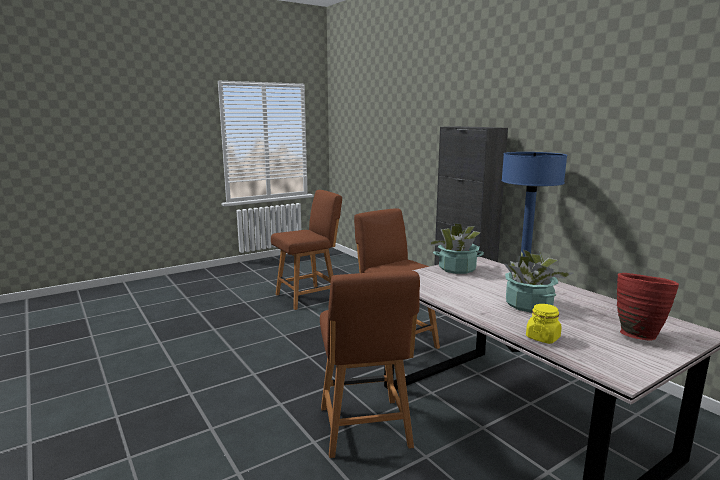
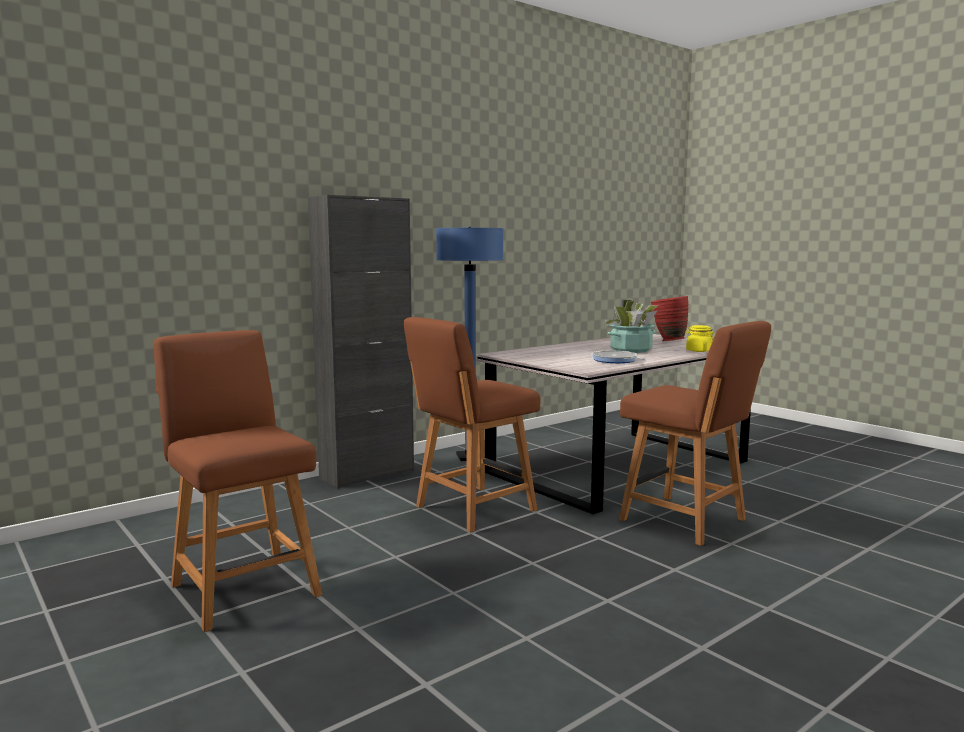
camera: 95 degrees left, 5 degrees down
brown chair [320,271,420,458] -> brown chair turned 60 degrees clockwise [619,321,771,546]
potted plant [429,223,484,274] -> none
none -> frying pan [592,351,645,363]

